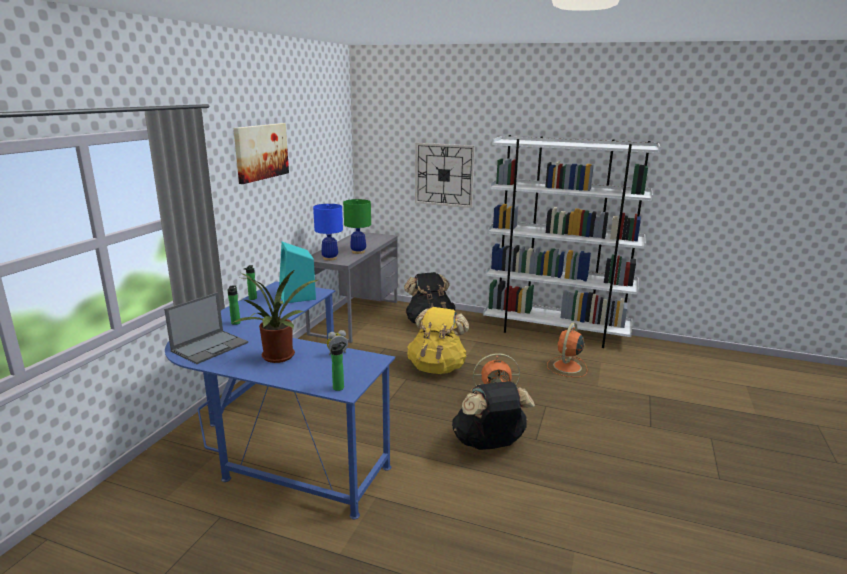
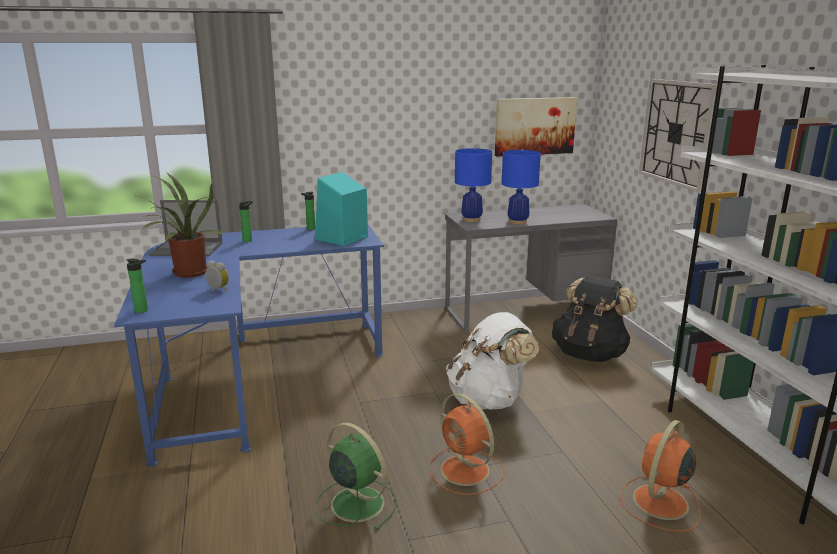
camera: 55 degrees right, 0 degrees up
picture [233,123,289,184] -> picture moved to [495,97,577,157]
green table lamp [343,199,371,254] -> blue table lamp [501,149,541,224]
yellow backpack [407,307,469,374] -> white backpack [446,312,539,410]
black backpack [452,381,535,450] -> green fan [315,423,397,530]
orange fan [547,322,587,377] -> orange fan turned 45 degrees counterclockwise [620,420,701,532]

